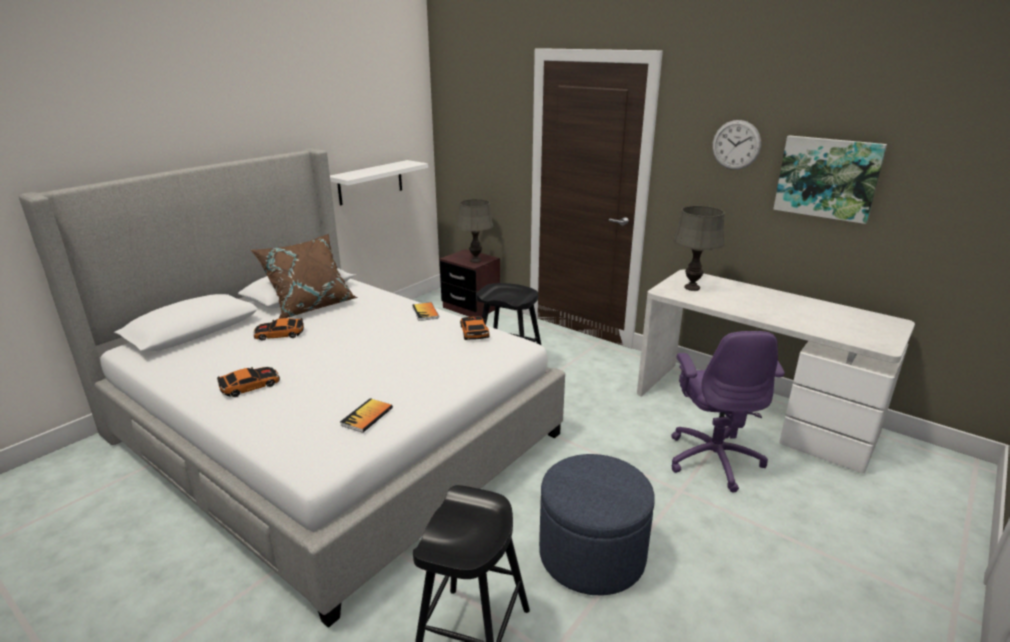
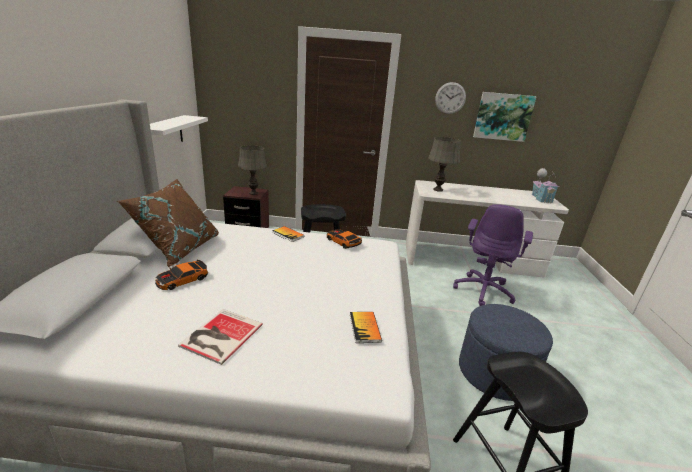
camera: 35 degrees left, 0 degrees up
toy car [217,367,280,397] -> book [178,309,263,365]
purple office chair [671,331,785,493] -> purple office chair turned 60 degrees clockwise [453,204,533,306]
none -> toy house [532,168,559,204]

